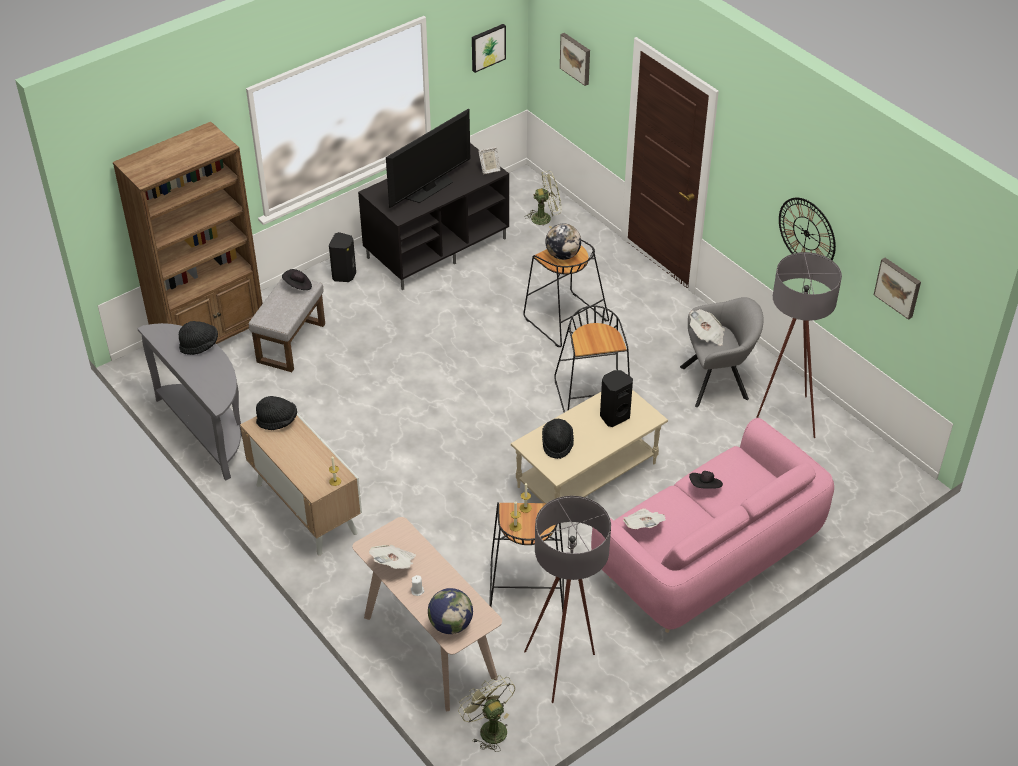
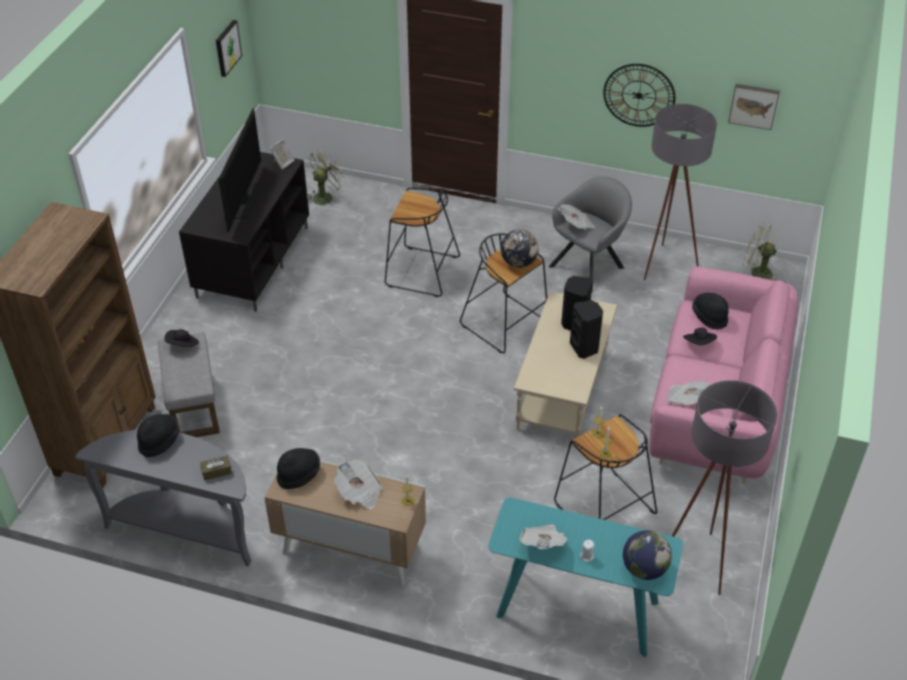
camera: 35 degrees left, 0 degrees up
black speaker [329,232,356,282] -> black speaker moved to [570,300,603,359]
beige console table [352,517,502,711] -> turquoise console table [488,497,683,657]
green fan [458,675,515,752] -> green fan moved to [743,223,777,281]
black hat [542,419,574,459] -> black hat moved to [692,293,729,330]
globe [545,224,581,260] -> globe moved to [501,229,539,268]
picture [560,33,590,86] -> none
none -> brown tissue box [200,456,232,480]
none -> newspaper [334,460,383,510]

